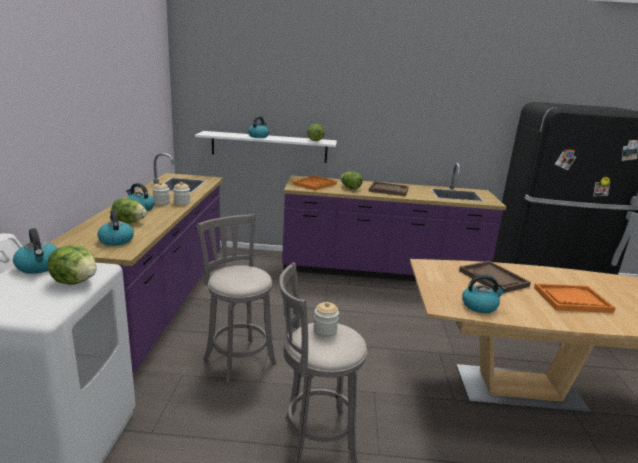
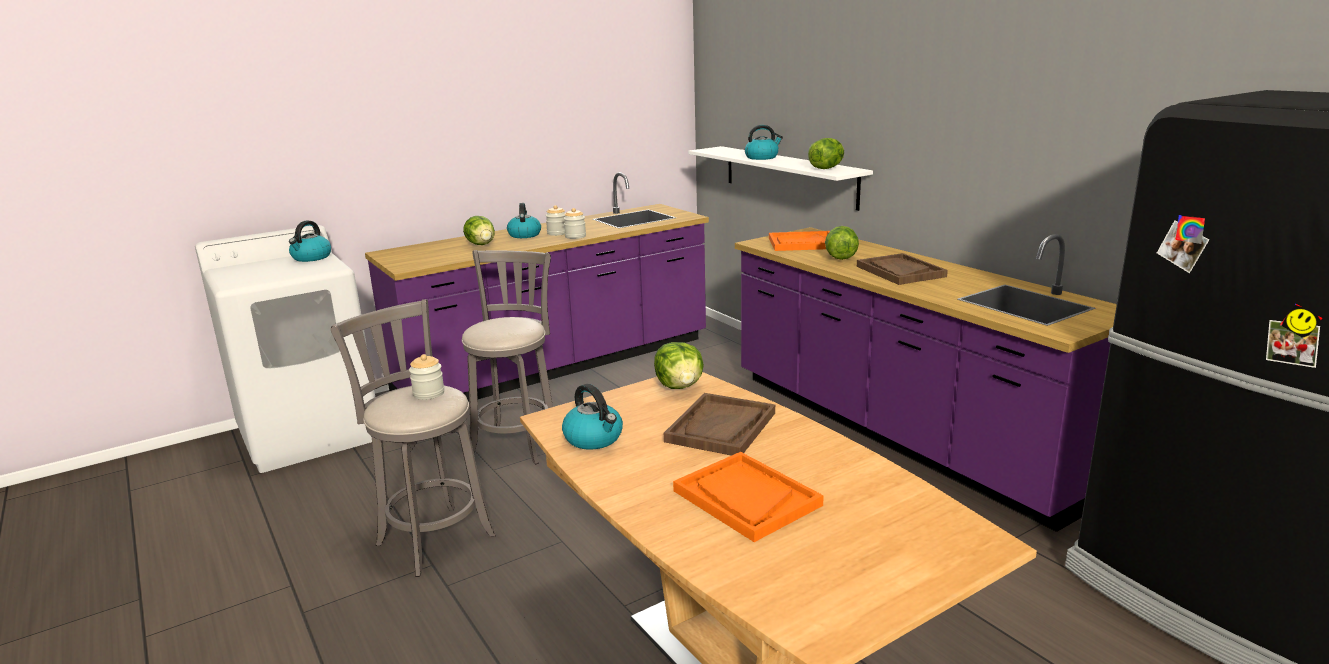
camera: 55 degrees right, 0 degrees up
lettuce [47,245,97,285] -> lettuce moved to [654,342,704,389]
kettle [97,210,134,246] -> none

